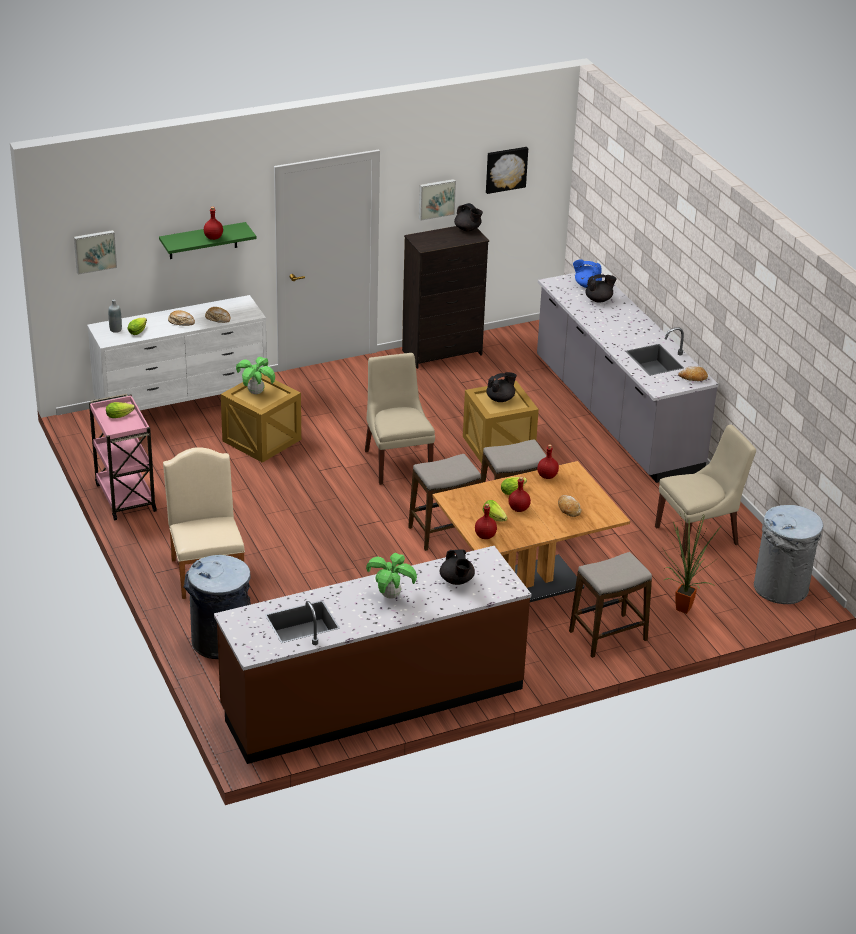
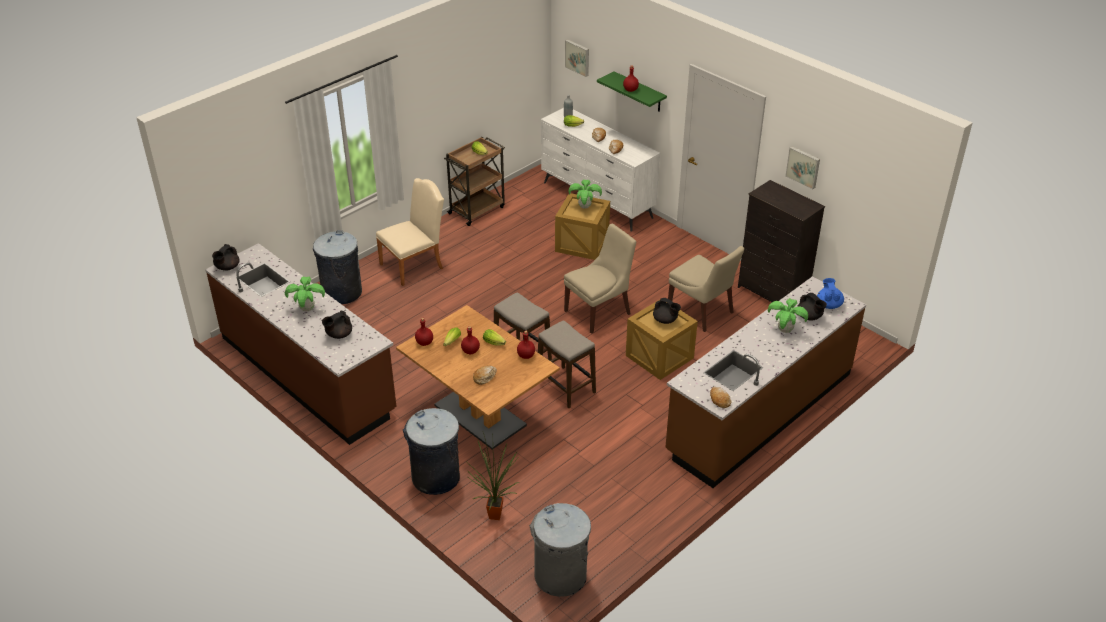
camera: 70 degrees right, 5 degrees up
pink cart [89,394,157,520] -> brown cart [444,137,505,226]
black teapot [454,203,483,232] -> black teapot moved to [212,244,240,270]
picture [486,147,528,194] -> none
grey counter [537,272,718,483] -> brown counter [665,276,866,488]
stool [569,552,652,658] -> grey trash can [403,408,460,495]
beige chair [655,424,756,558] -> beige chair moved to [668,246,744,332]
none -> potted plant [768,298,808,333]

